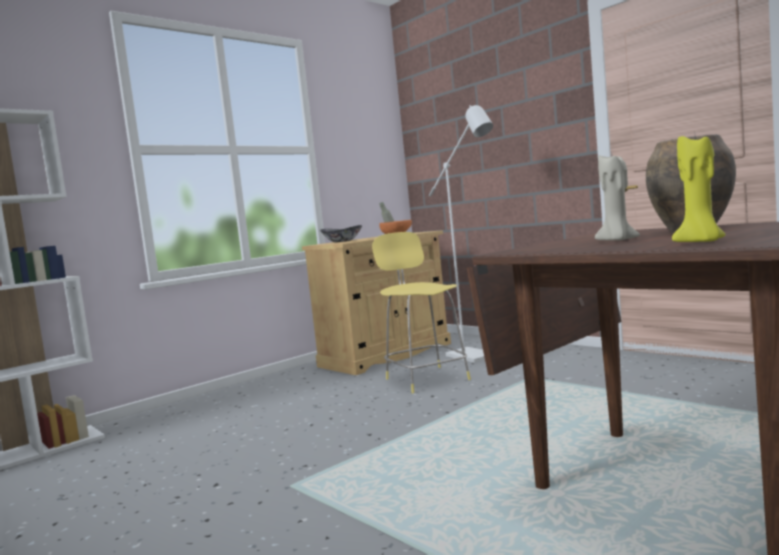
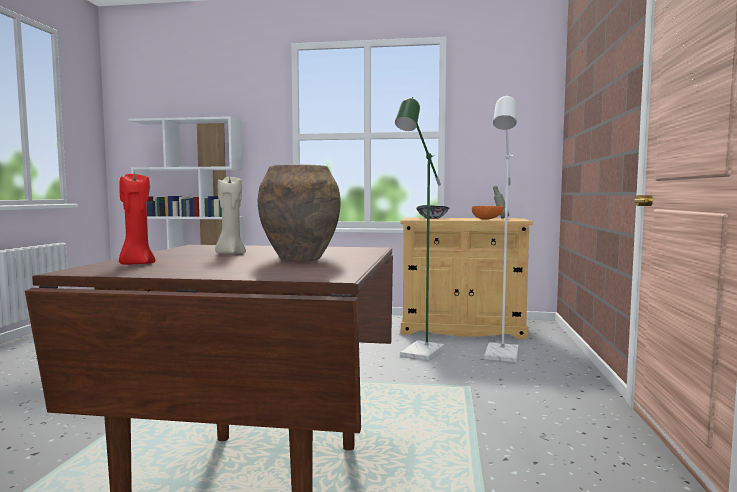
camera: 50 degrees right, 0 degrees up
yellow stool [372,232,471,393] -> green floor lamp [395,97,444,360]
yellow candle [672,136,726,242] -> red candle [119,173,155,265]

